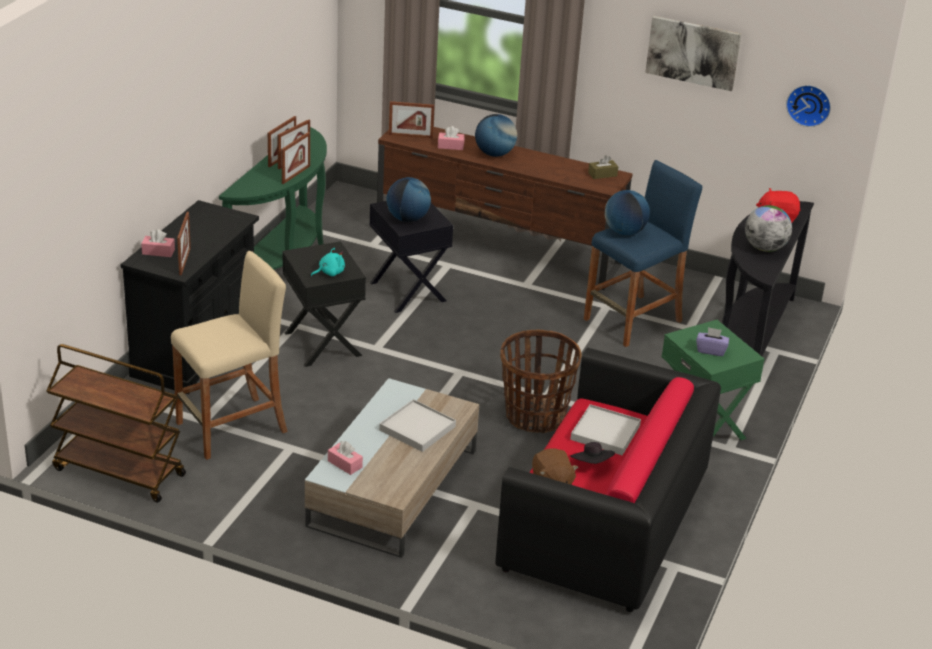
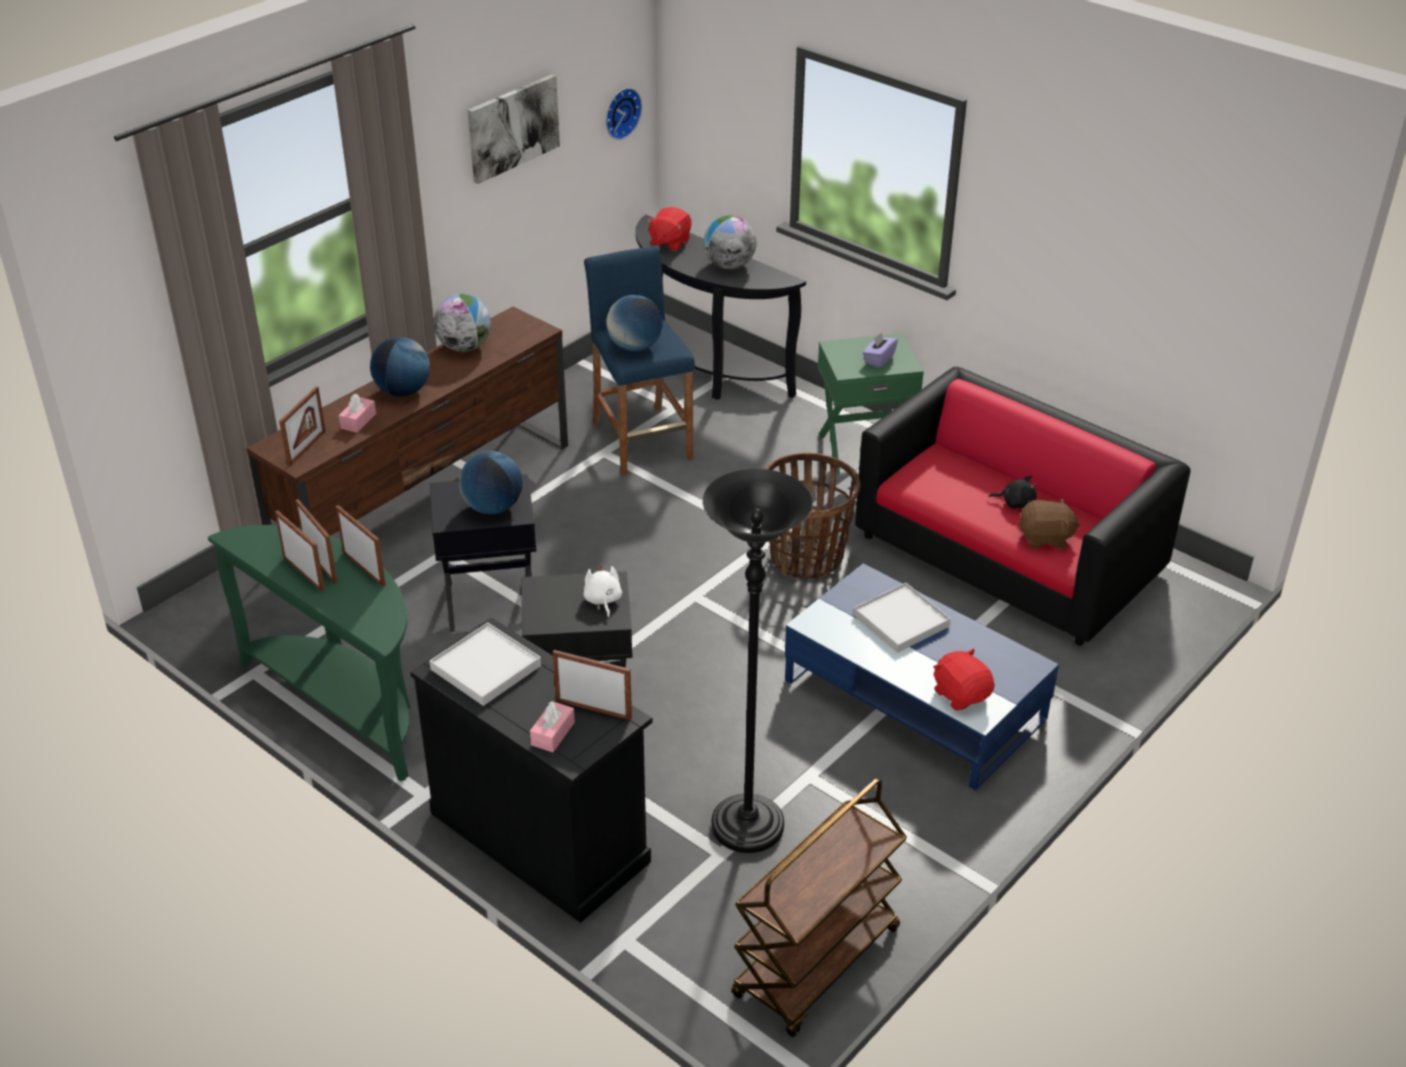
camera: 70 degrees left, 5 degrees up
beige stool [171,251,288,460] -> black floor lamp [703,469,813,853]
beige coffee table [305,378,479,558] -> blue coffee table [785,563,1059,790]
turquoise plush toy [311,248,345,276] -> white plush toy [584,564,622,618]
pink tissue box [328,441,363,475] -> red plush toy [933,649,995,710]
white tray [570,404,641,455] -> white tray moved to [429,622,541,706]
black hat [570,442,615,464] -> black plush toy [989,475,1037,508]
brown tissue box [588,155,618,179] -> none
none -> globe [434,294,491,352]

